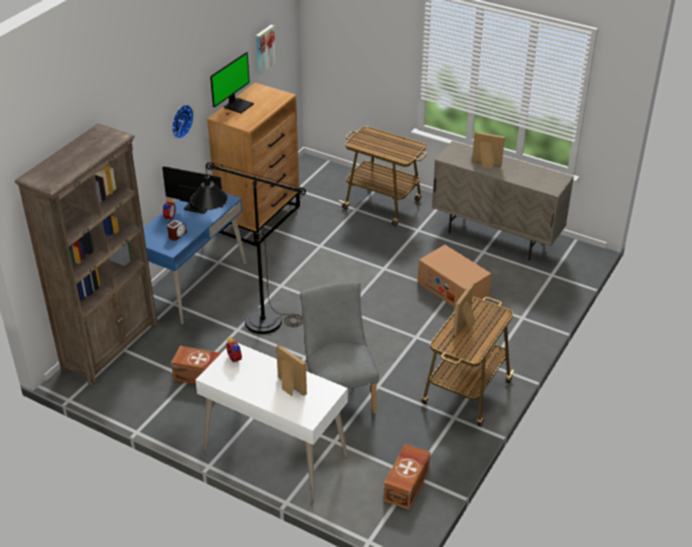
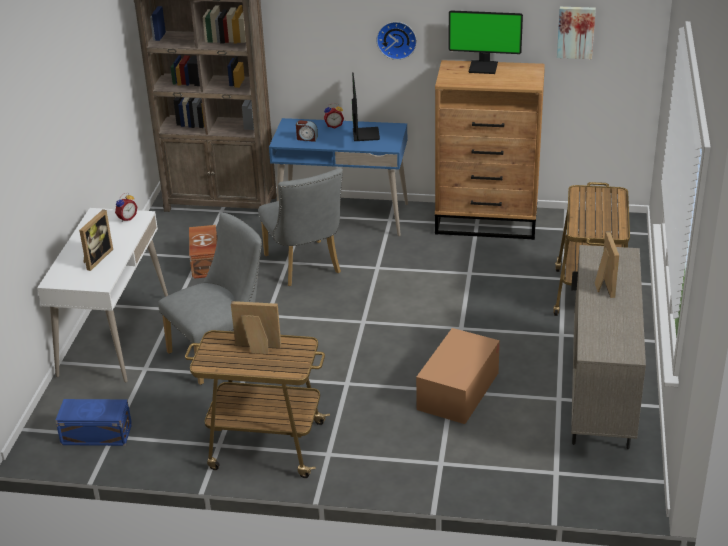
camera: 70 degrees right, 5 degrees down
black floor lamp [190,162,306,334] -> grey chair [258,168,343,286]
brown storage box [383,444,431,510] -> blue storage box [55,399,132,446]

